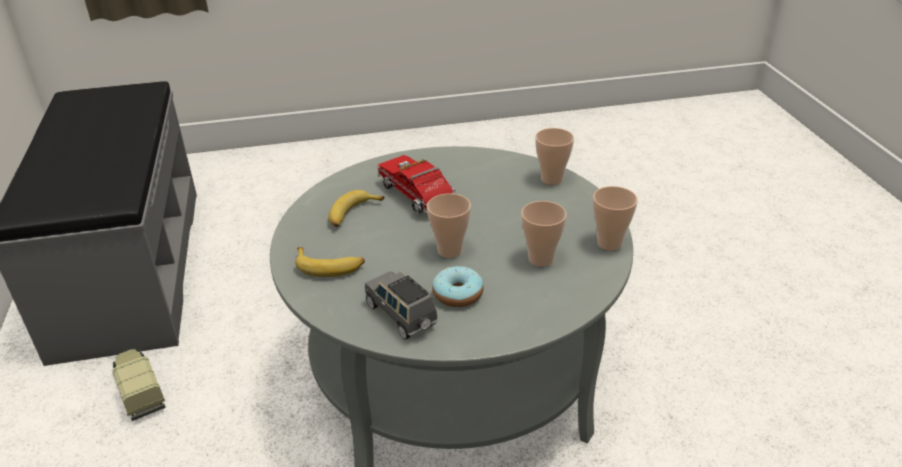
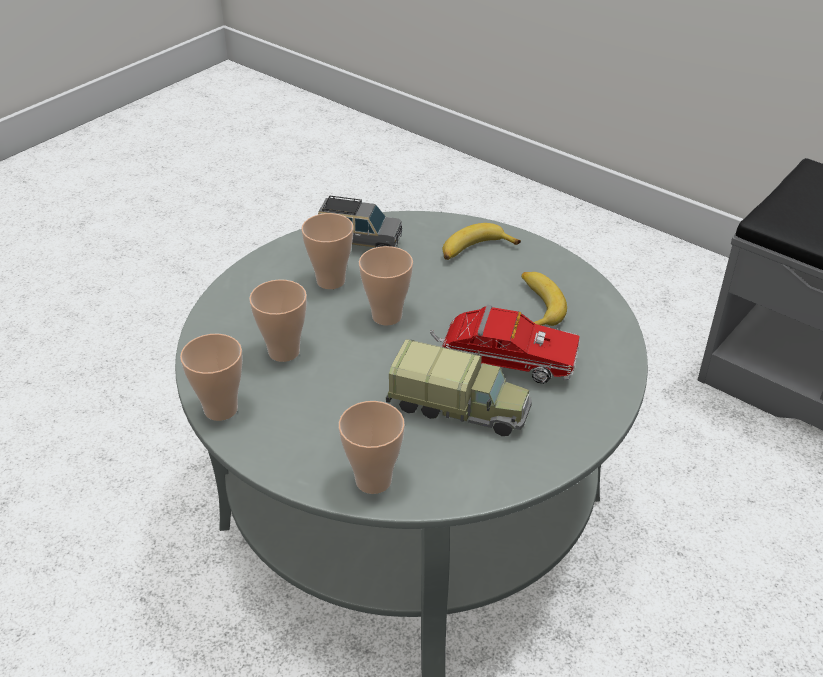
camera: 140 degrees right, 5 degrees up
toy truck [112,349,166,421] -> toy truck moved to [386,339,532,436]
donut [432,266,484,307] -> cup [301,213,354,289]

